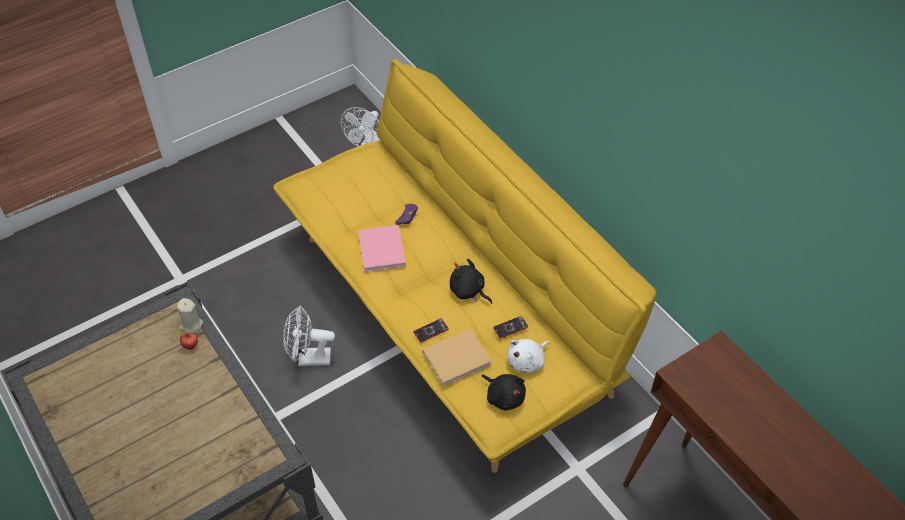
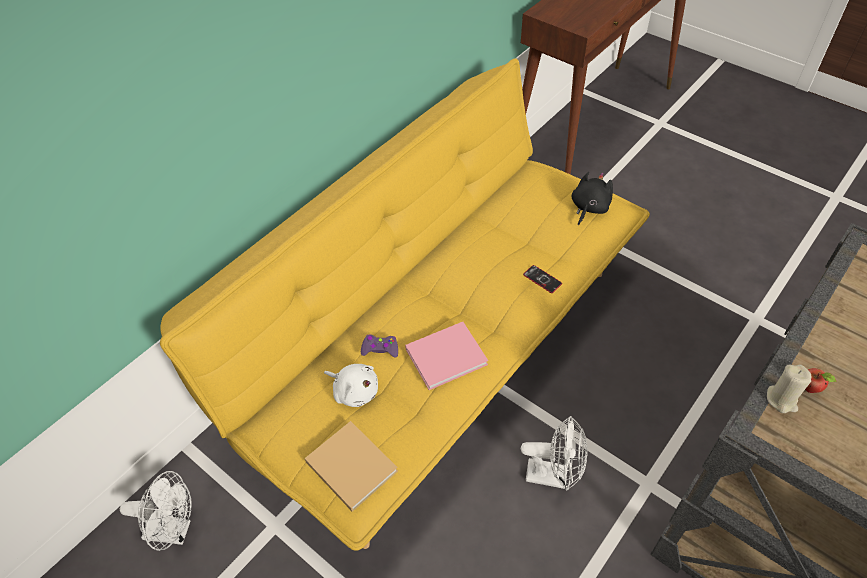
camera: 105 degrees left, 0 degrees up
white fan [283,306,335,366] -> white fan turned 60 degrees counterclockwise [521,416,587,491]
beige book [423,329,492,386] -> beige book moved to [305,421,398,512]
black plush toy [450,259,492,304] -> none
phone [493,316,528,338] -> none
white plush toy [507,339,550,373] -> white plush toy moved to [324,364,378,407]

